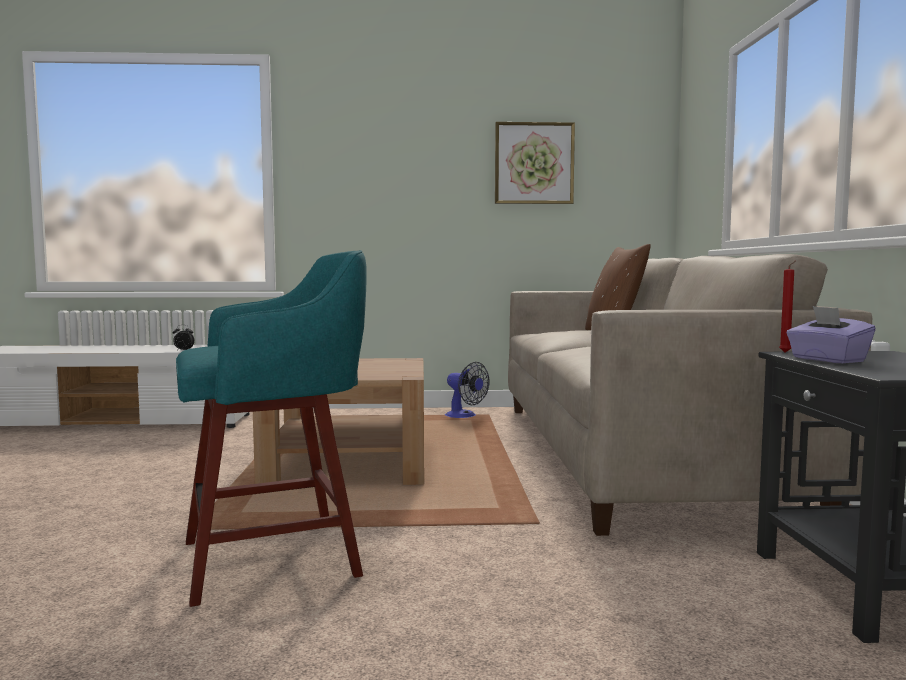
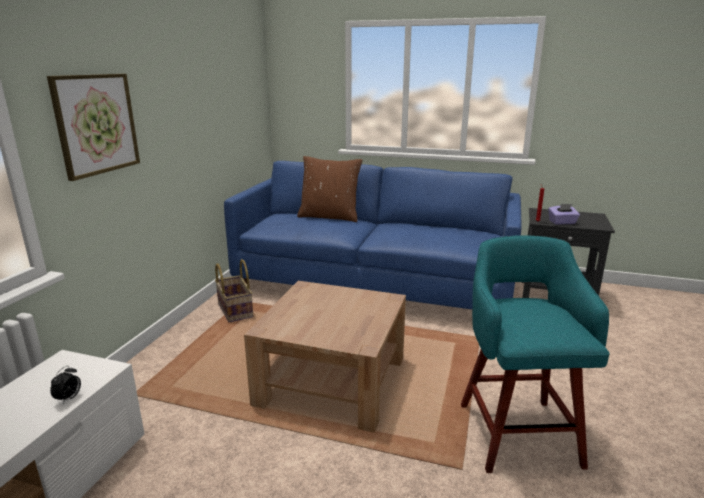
camera: 70 degrees left, 15 degrees up
fan [444,362,490,418] -> basket [215,259,254,322]
picture [495,122,575,204] -> picture moved to [47,74,140,181]
beige sofa [508,254,872,536] -> blue sofa [224,161,521,310]

